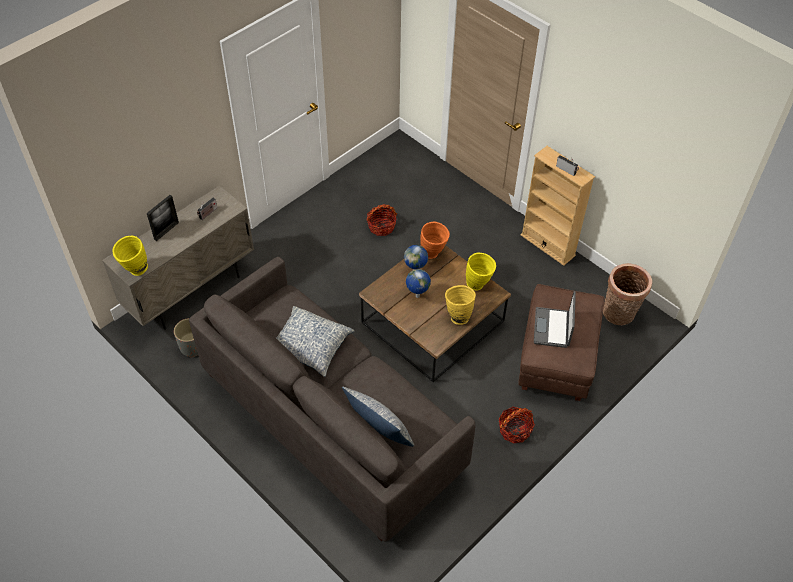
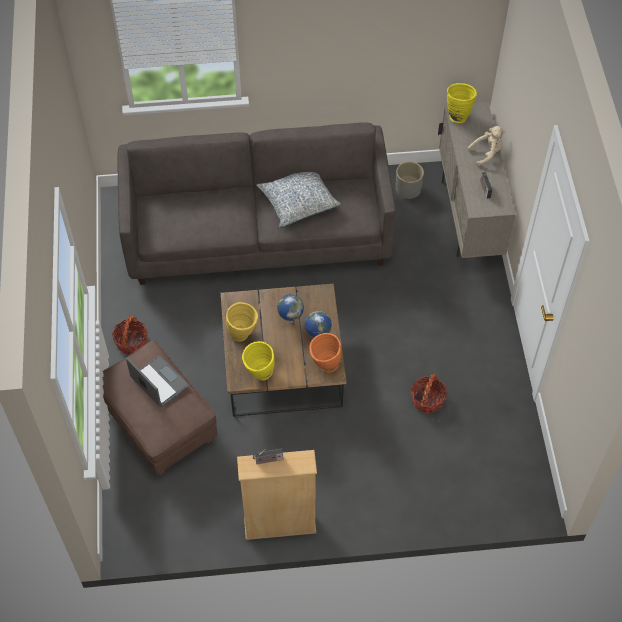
camera: 130 degrees right, 5 degrees up
picture frame [147,195,179,241] -> beige plush toy [467,126,505,166]
pillow [342,387,414,447] -> none
basket [603,263,652,325] -> none

